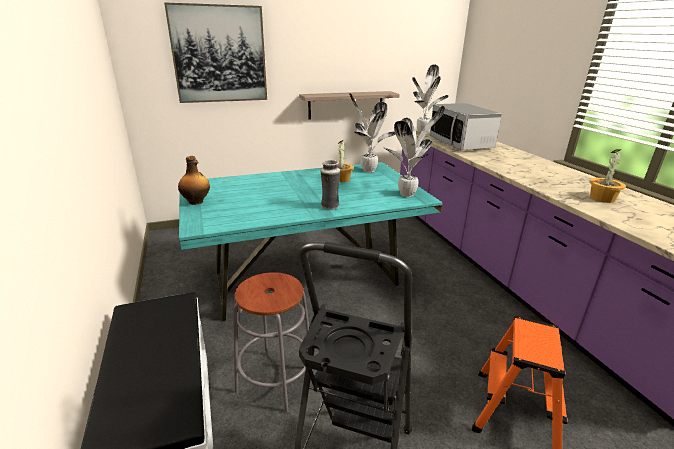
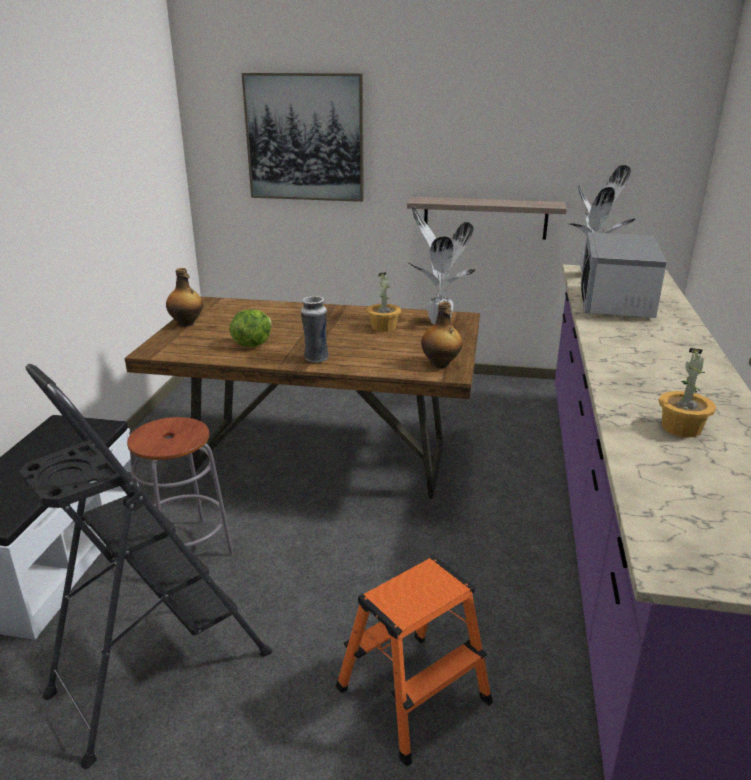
camera: 30 degrees right, 0 degrees up
turquoise dining table [179,162,443,321] -> brown dining table [124,297,480,499]
potted plant [383,106,445,197] -> bottle [421,302,462,368]
none -> lettuce [229,309,272,347]

